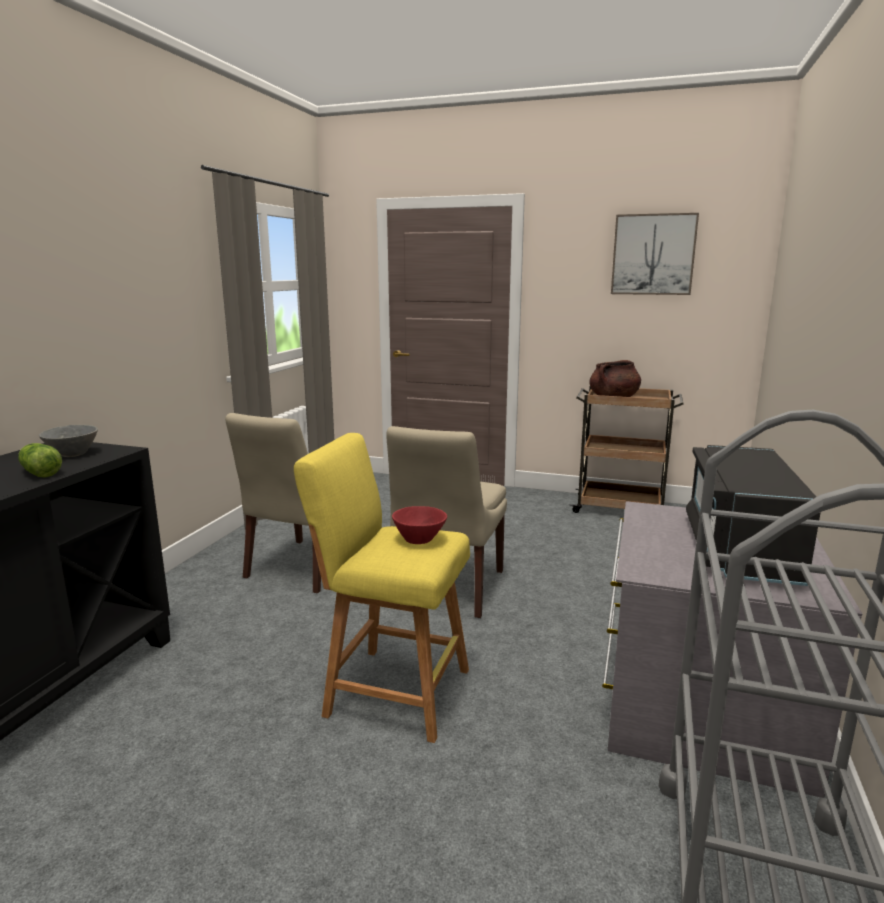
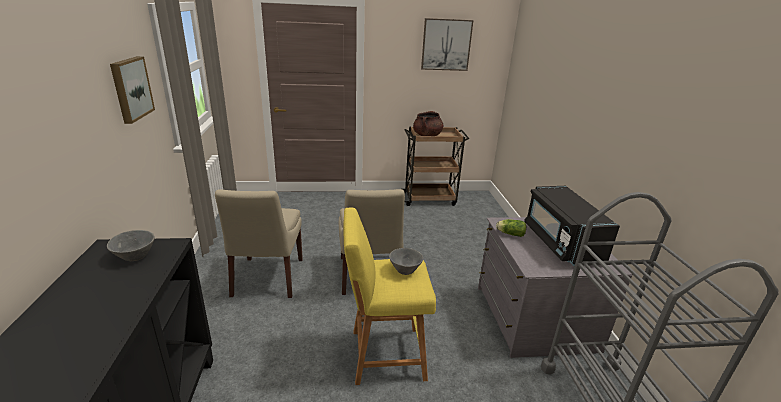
camera: 25 degrees left, 10 degrees up
lettuce [18,443,62,478] -> lettuce moved to [496,219,526,237]
red bowl [392,506,447,544] -> grey bowl [389,248,423,275]
none -> picture [110,56,155,124]

